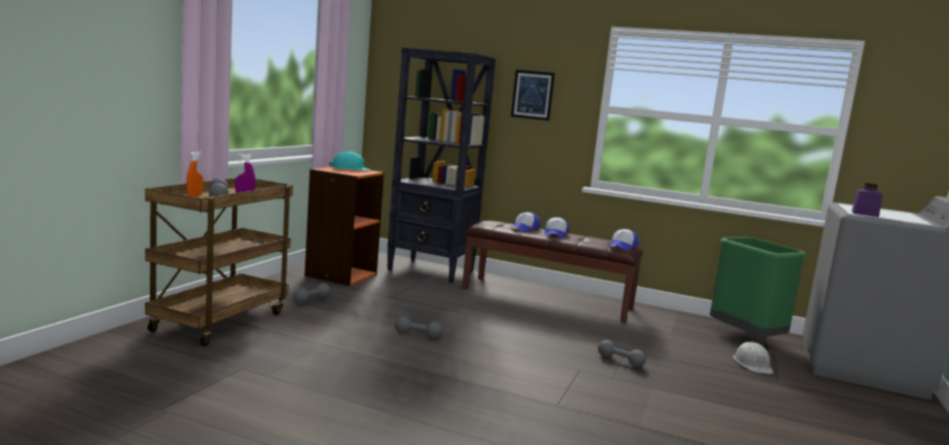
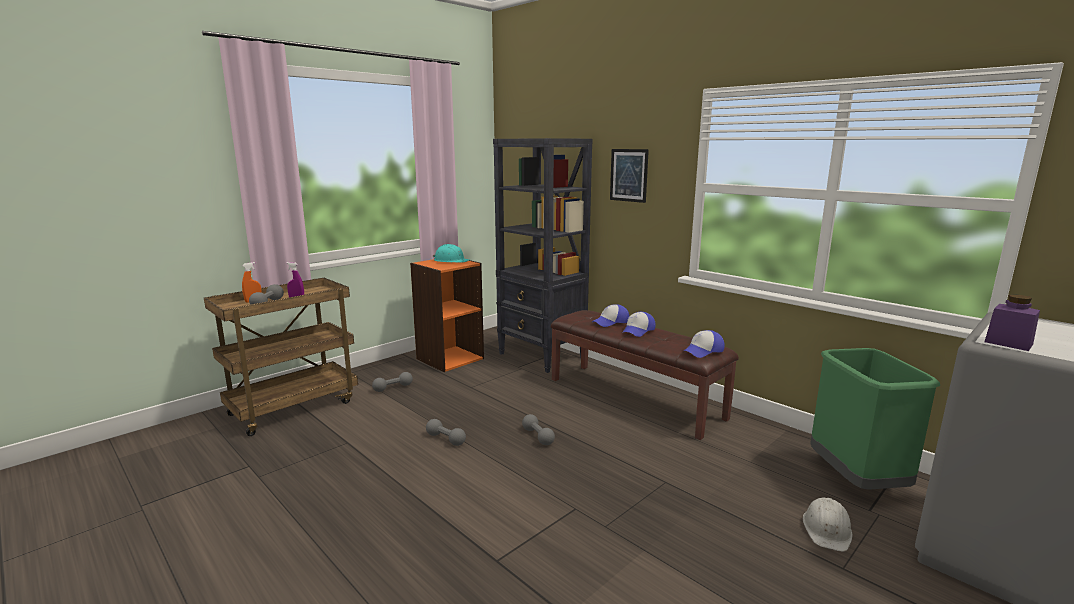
camera: 25 degrees right, 5 degrees up
grey dumbbell [598,340,646,367] -> grey dumbbell moved to [522,414,555,445]

